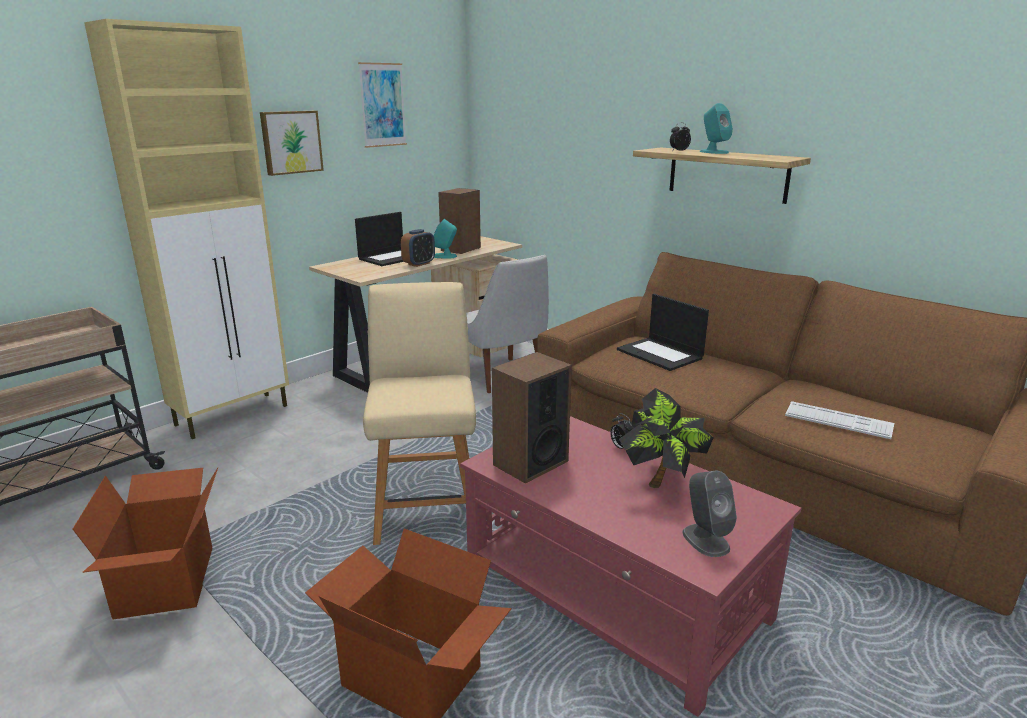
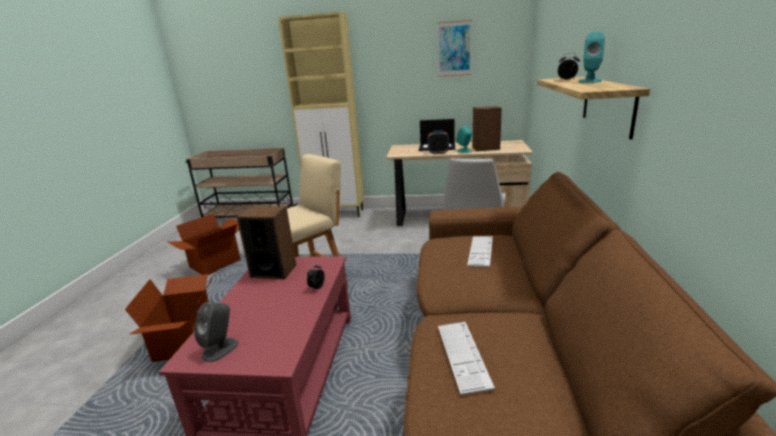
camera: 55 degrees right, 0 degrees up
picture [260,111,324,176] -> none
laptop [617,294,709,371] -> keyboard [467,236,493,267]
potted plant [619,388,714,488] -> none

